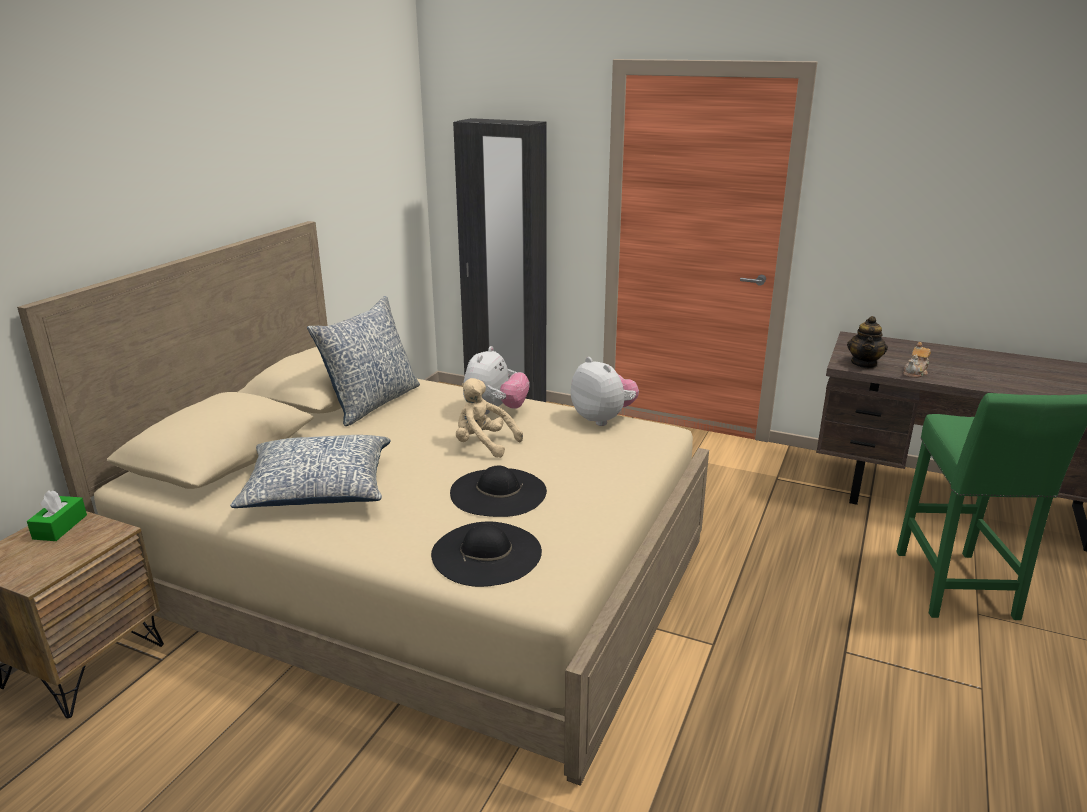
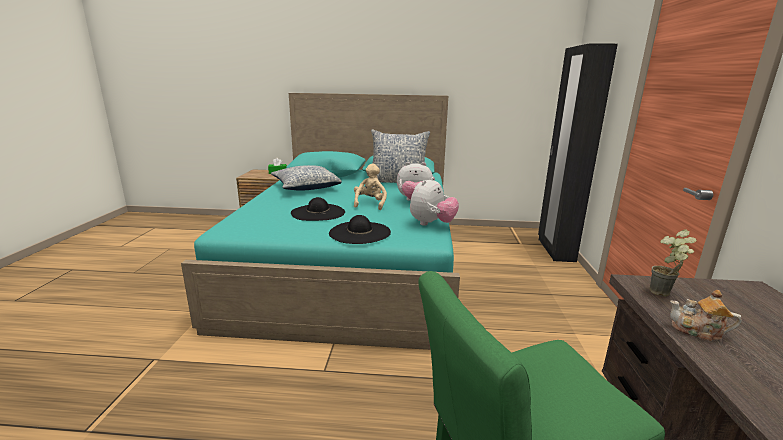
camera: 70 degrees right, 5 degrees down
beige bed [17,221,709,786] -> turquoise bed [181,93,460,350]
black hat [431,522,542,587] -> black hat moved to [329,215,391,244]
teapot [847,316,888,369] -> potted plant [650,229,697,296]

